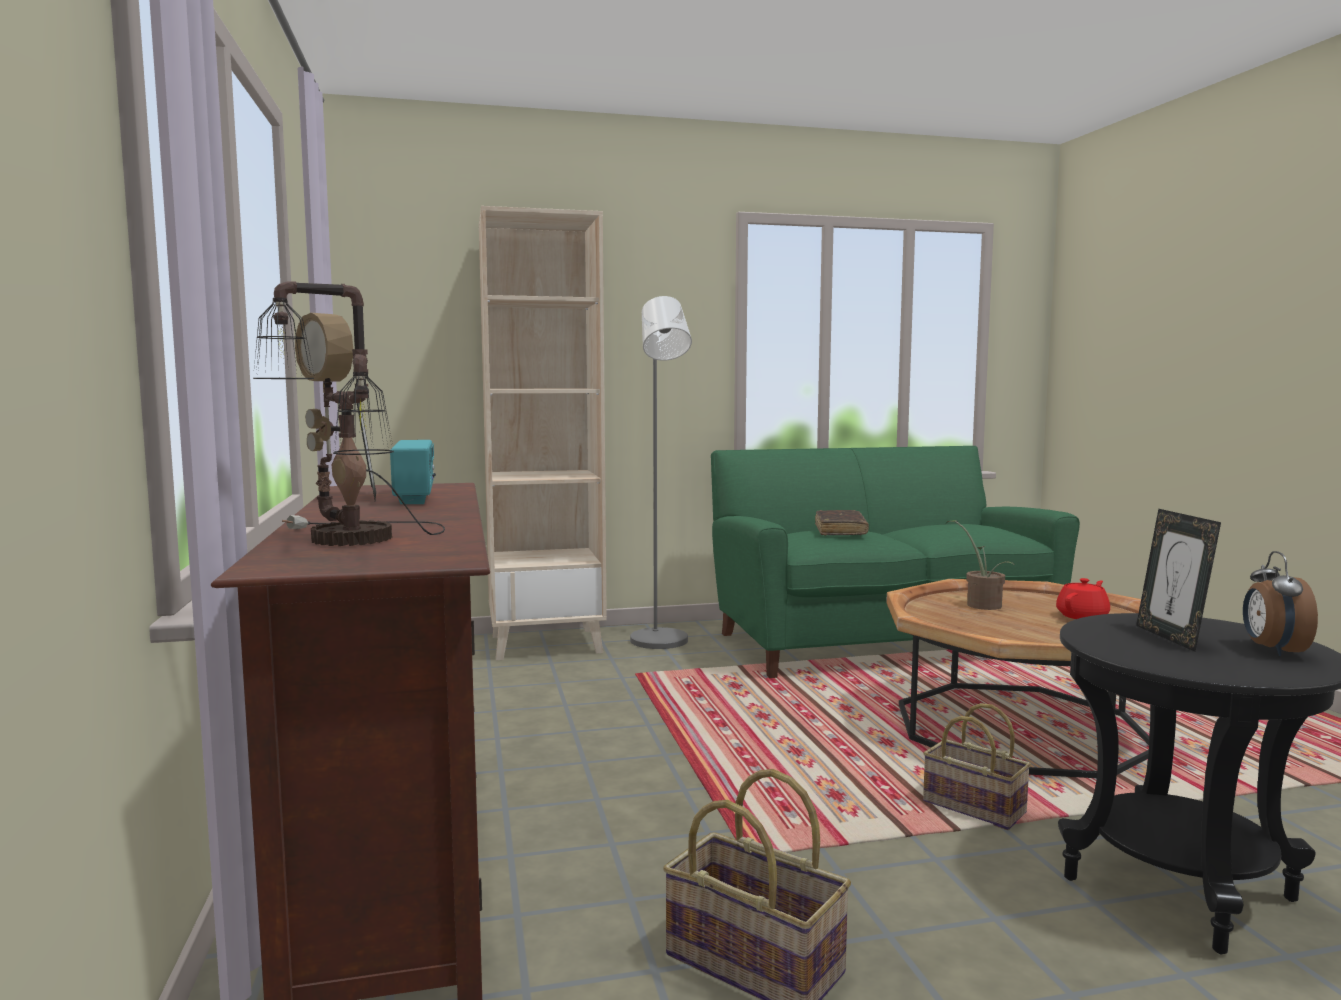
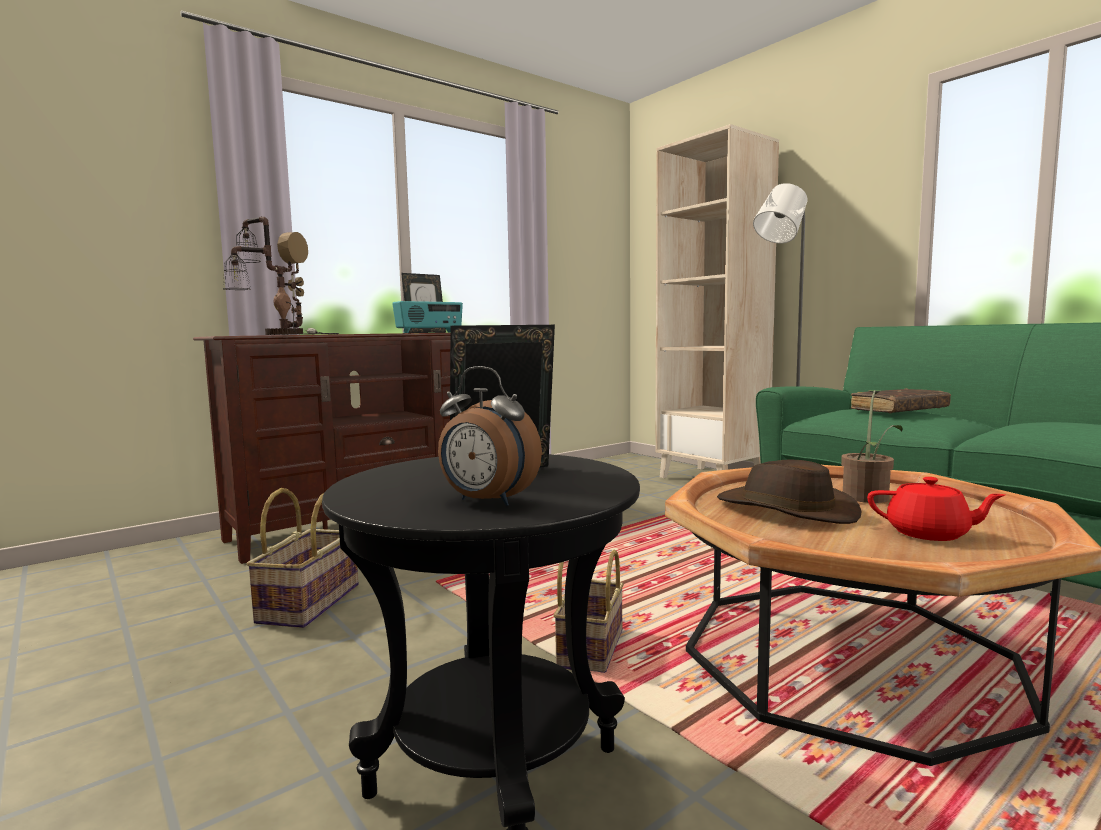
camera: 65 degrees right, 0 degrees up
alarm clock [1243,551,1318,656] -> alarm clock turned 135 degrees counterclockwise [438,366,542,506]
none -> brown hat [717,460,862,524]

